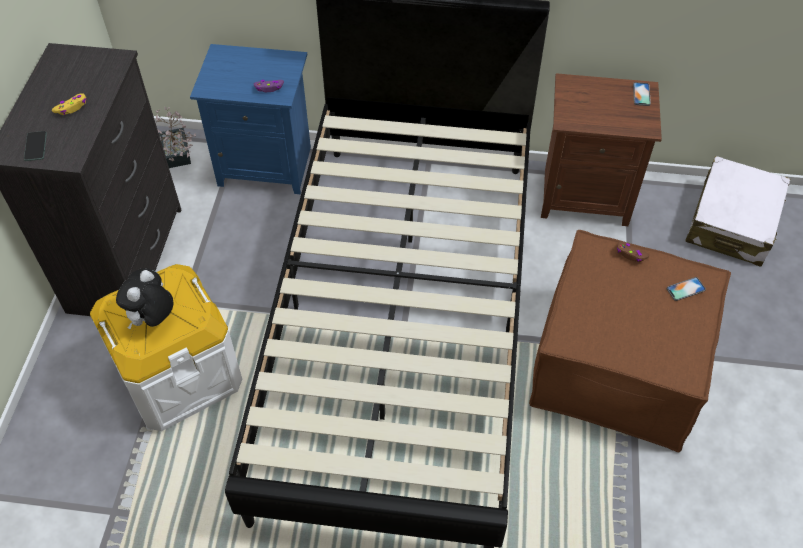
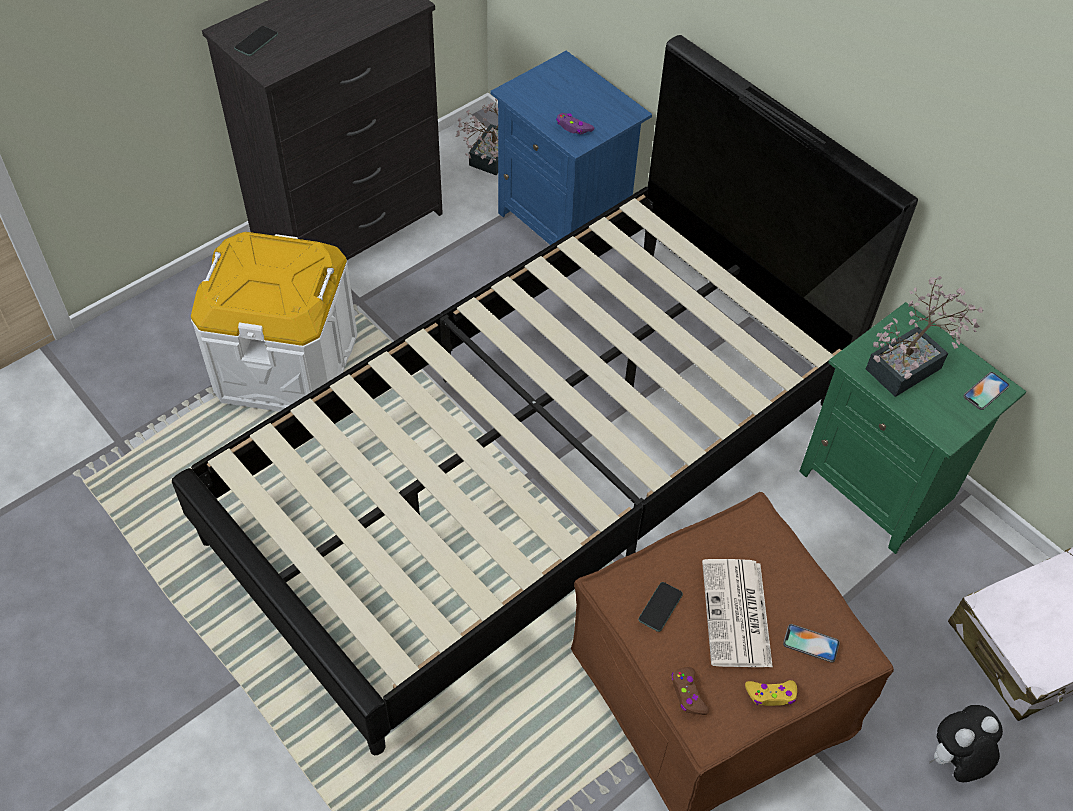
camera: 40 degrees right, 0 degrees up
yellow game controller [52,93,86,115] -> yellow game controller moved to [745,680,797,706]
plush toy [116,268,174,330] -> plush toy moved to [929,705,1003,782]
brown nightstand [541,73,662,226] -> green nightstand [799,302,1026,554]
brown game controller [617,241,650,262] -> brown game controller moved to [671,667,709,715]
none -> phone [638,582,683,632]
none -> newspaper [702,559,773,667]
none -> potted plant [866,276,983,397]

